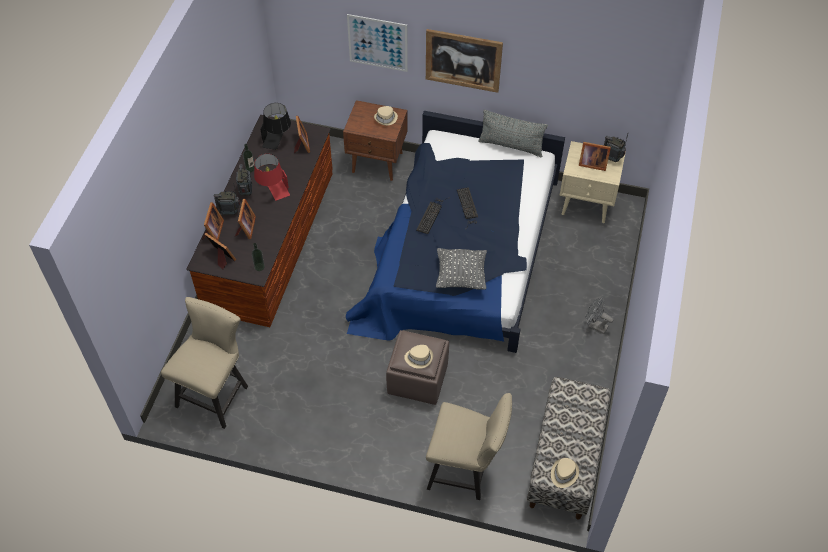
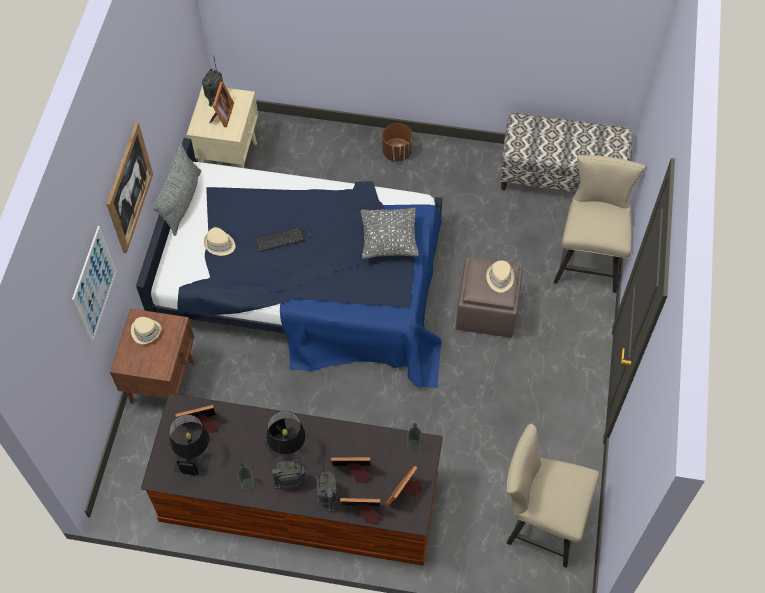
camera: 95 degrees left, 5 degrees up
red table lamp [254,154,290,201] -> black table lamp [264,411,306,459]
keyboard [416,198,448,234] -> none
beige hat [551,458,579,488] -> beige hat moved to [204,227,235,256]
grey fan [586,298,614,334] -> brown planter [382,123,412,162]

